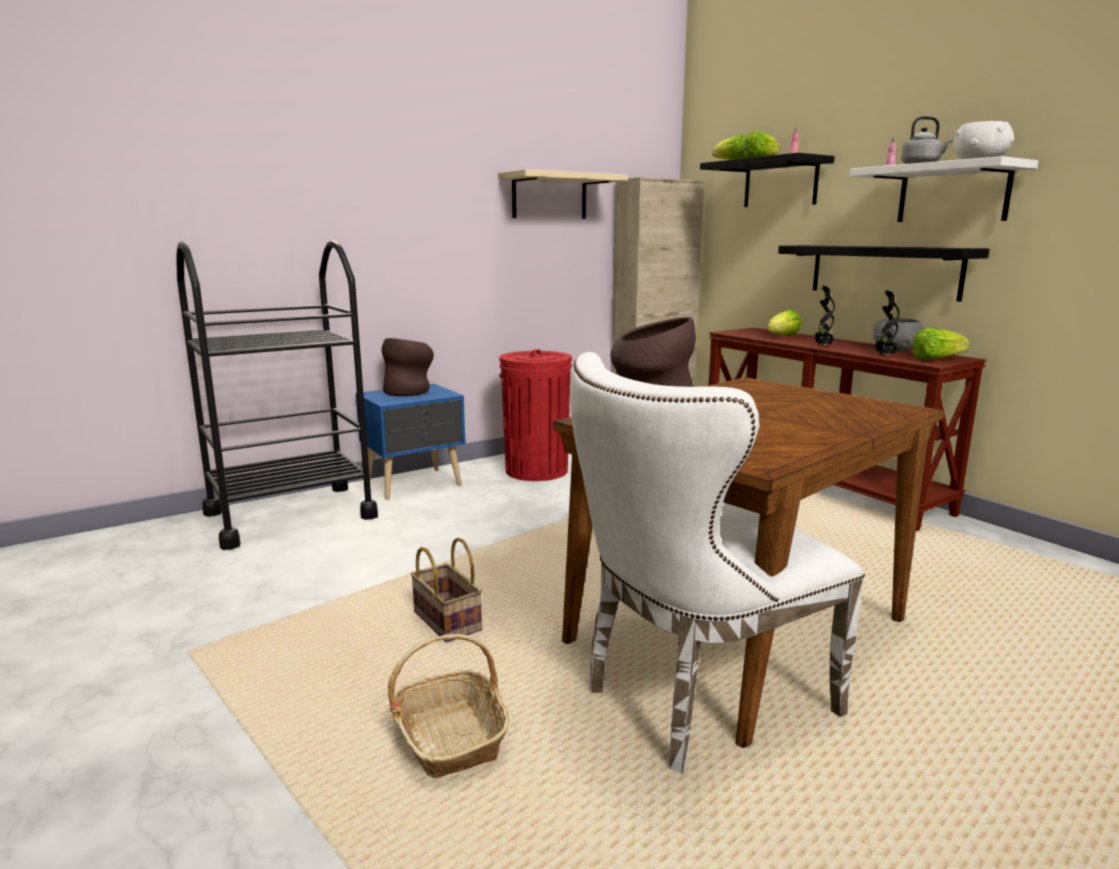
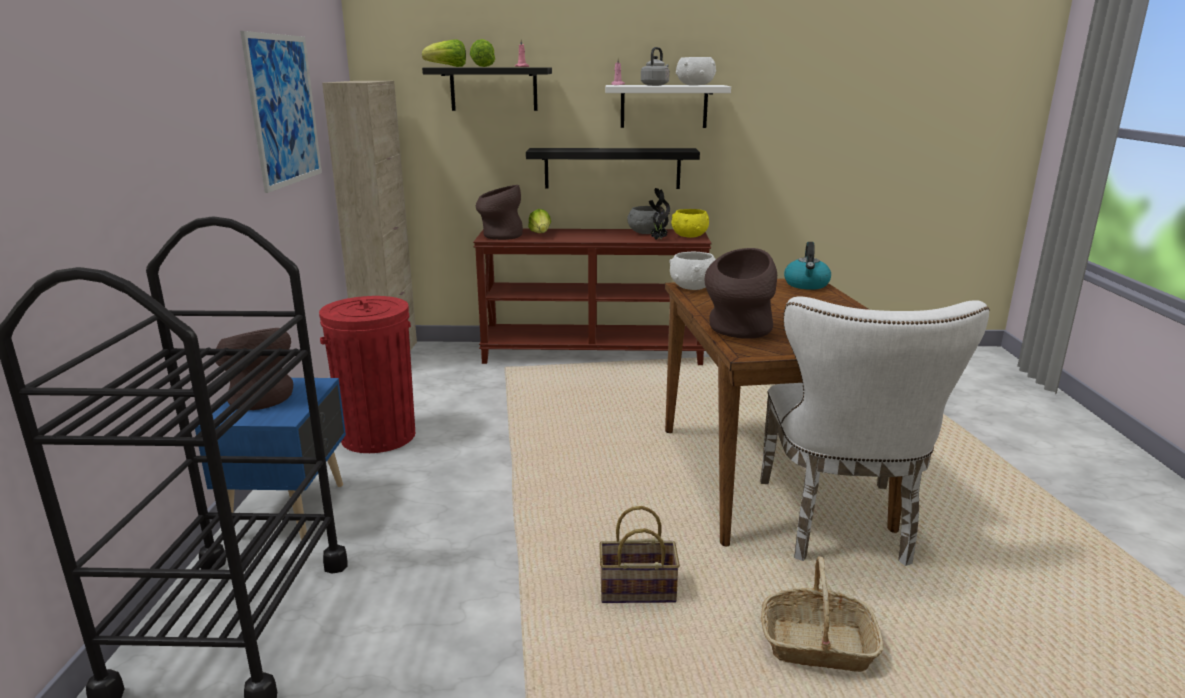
camera: 55 degrees left, 5 degrees up
beige shelf [498,169,628,219] -> picture [240,31,322,193]
potted plant [814,286,835,346] -> none
lettuce [912,328,970,360] -> yellow bowl [671,209,709,238]
none -> brown vase [476,185,523,240]
none -> white bowl [669,252,716,290]
none -> kettle [784,242,831,290]

